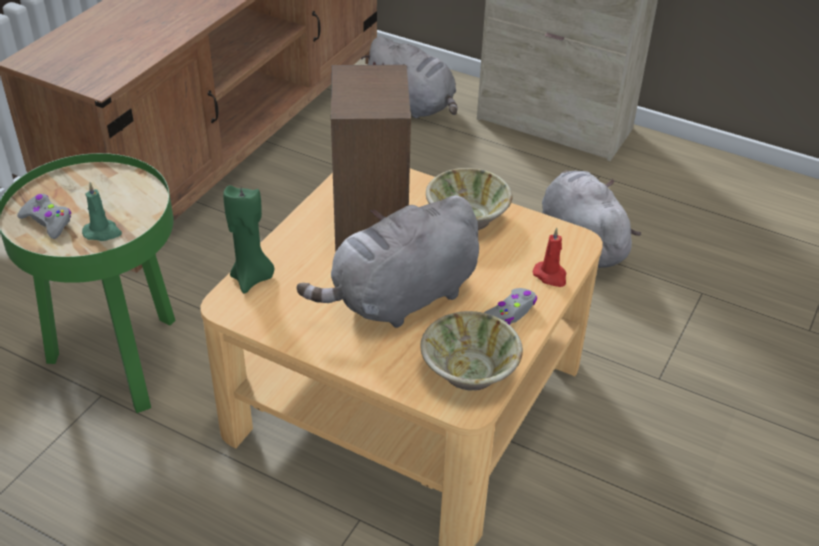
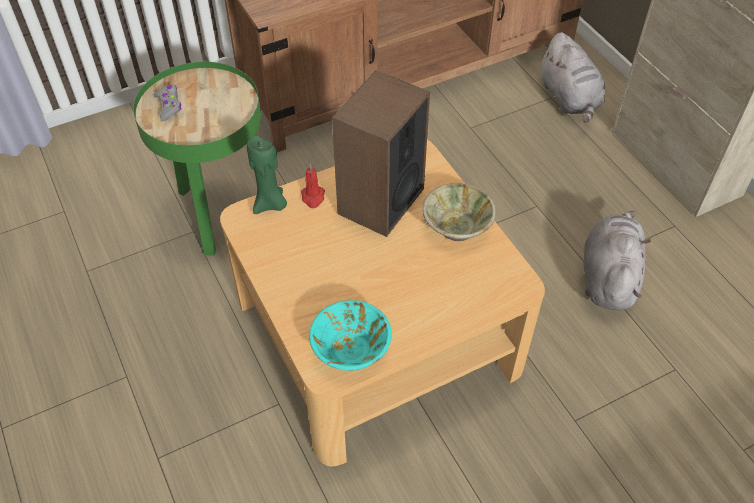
camera: 35 degrees right, 10 degrees up
green candle [82,182,122,241] -> none
grey plush toy [297,195,479,328] -> none
beige bowl [420,311,523,390] -> turquoise bowl [309,300,392,371]
grey game controller [484,288,537,325] -> none
red candle [533,228,567,287] -> red candle moved to [301,164,325,208]

